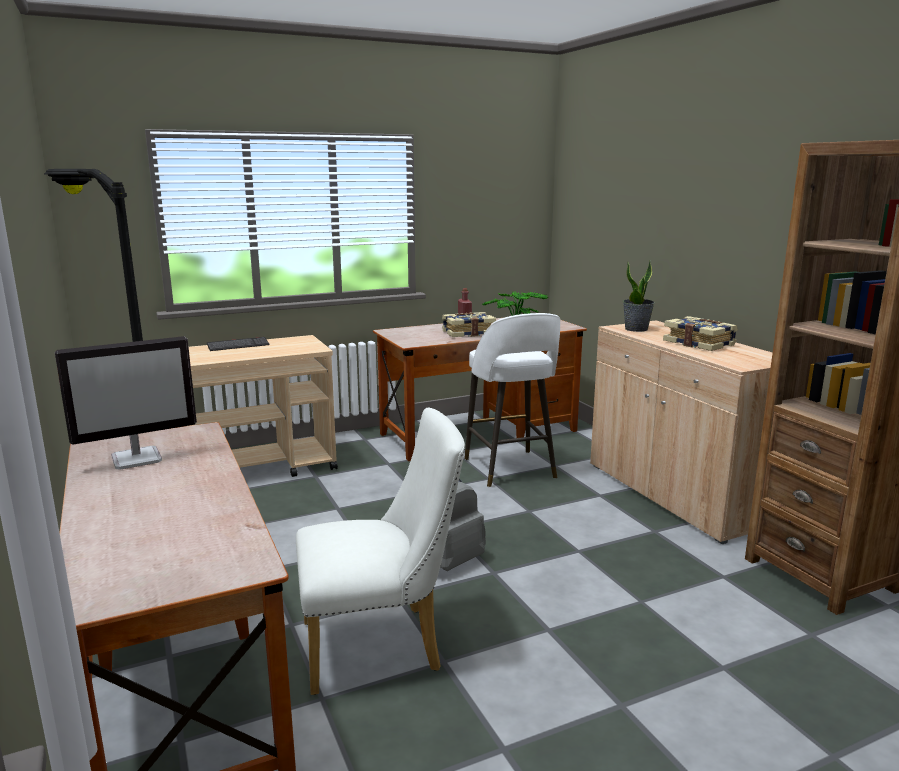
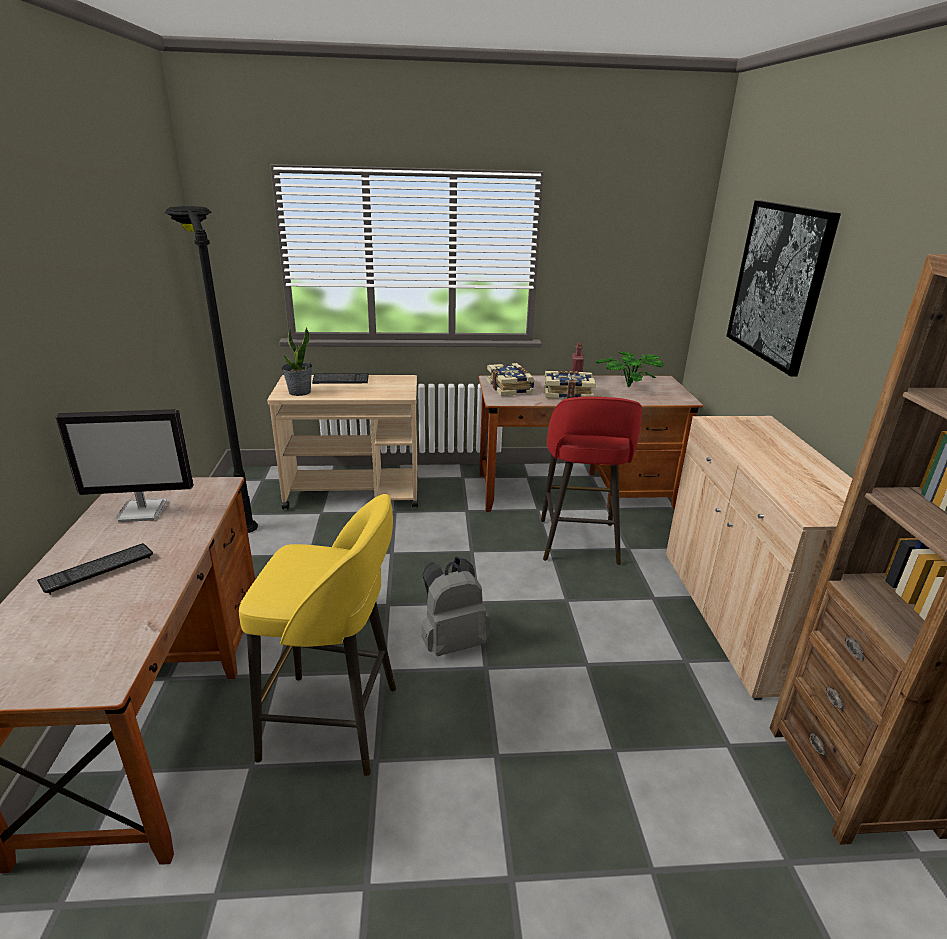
camera: 20 degrees right, 10 degrees up
white chair [296,408,465,695] -> yellow stool [239,494,396,776]
white stool [464,313,560,487] -> red stool [541,396,642,565]
potted plant [623,260,655,332] -> potted plant moved to [282,327,312,396]
book [663,316,738,351] -> book moved to [487,363,535,396]
none -> keyboard [37,543,153,595]
none -> picture [727,200,841,376]

